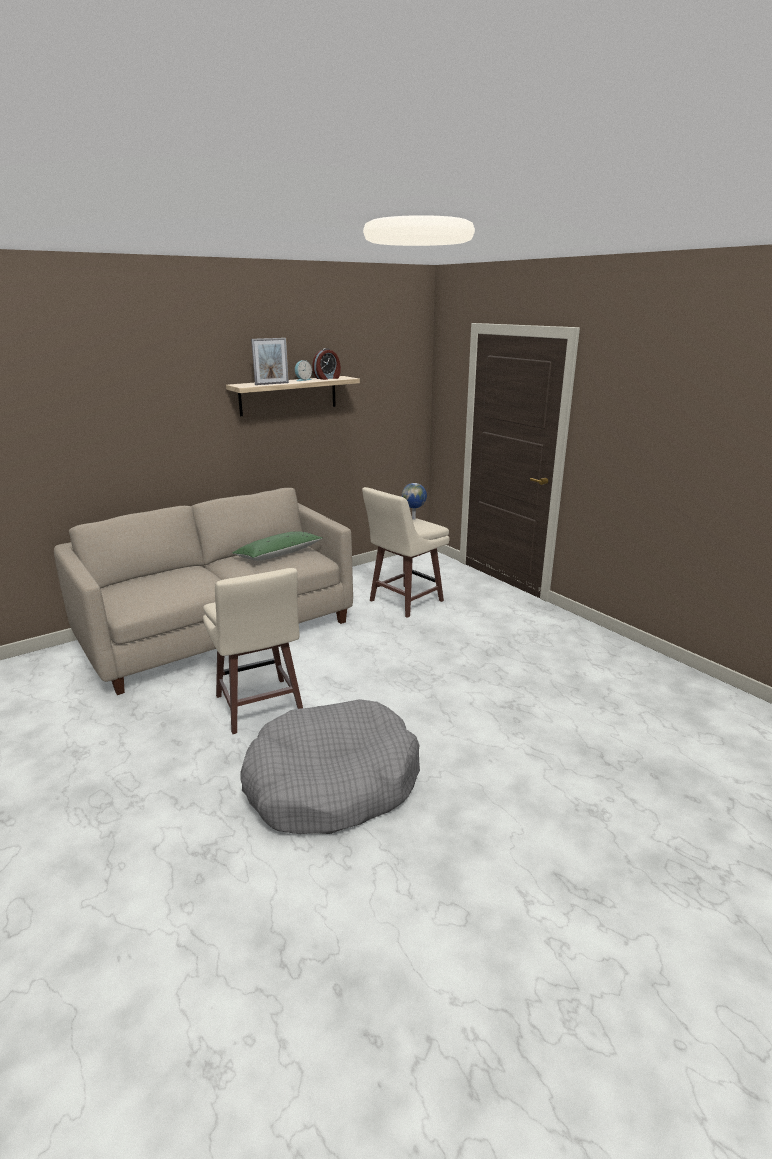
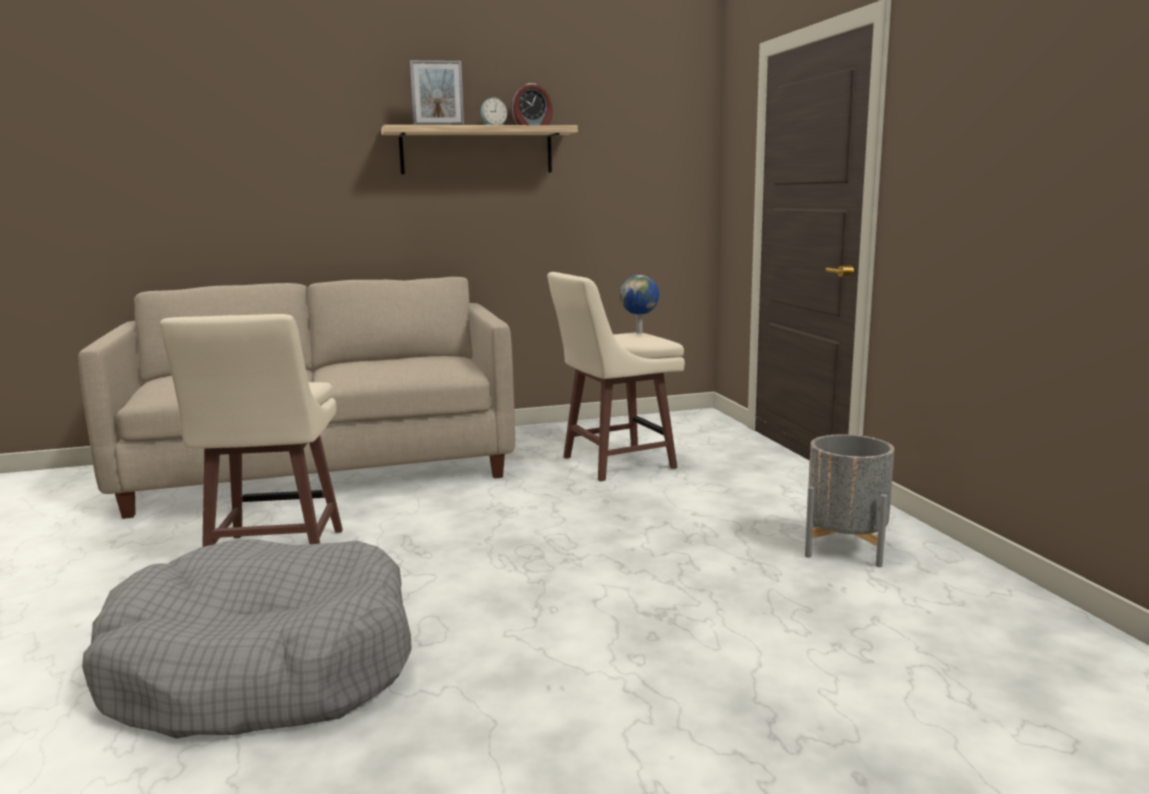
camera: 20 degrees right, 10 degrees down
green pillow [232,531,323,561] -> none
none -> grey planter [805,434,894,567]

